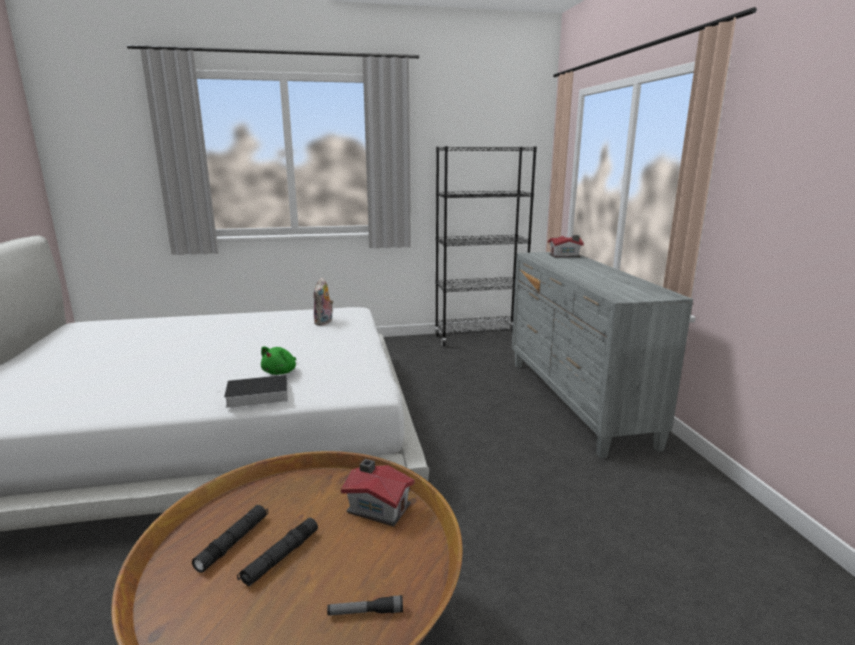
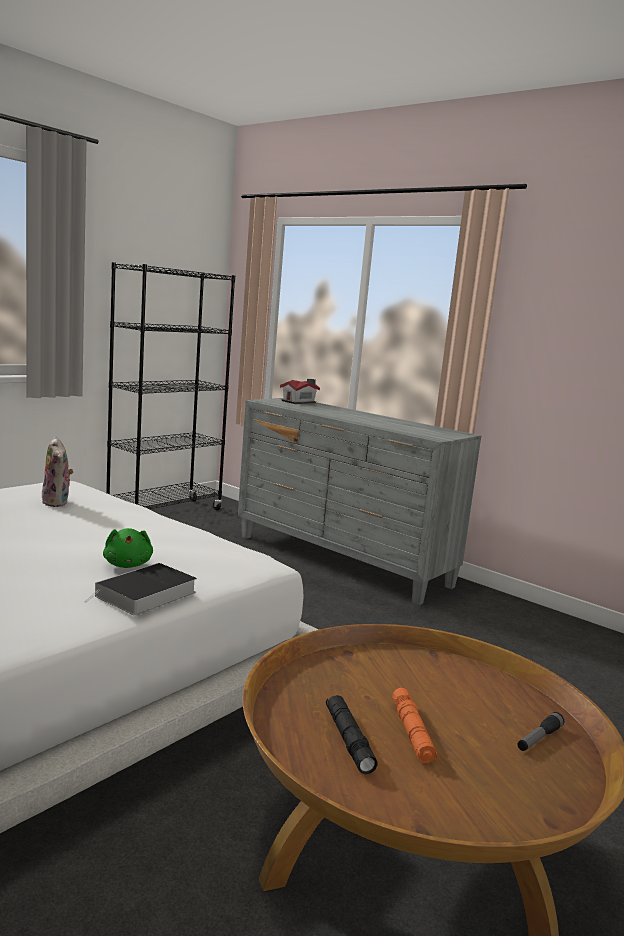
camera: 40 degrees left, 5 degrees down
black flashlight [237,518,318,587] -> orange flashlight [392,688,438,763]
toy house [341,459,415,526] -> none

